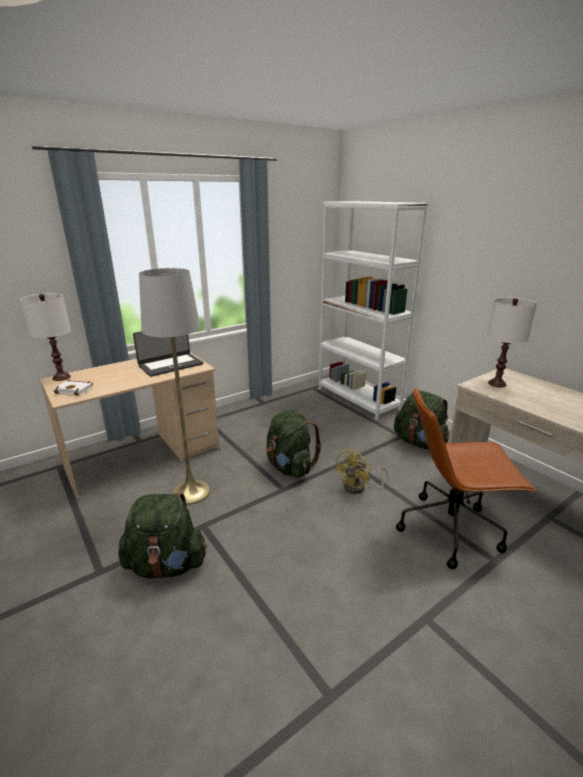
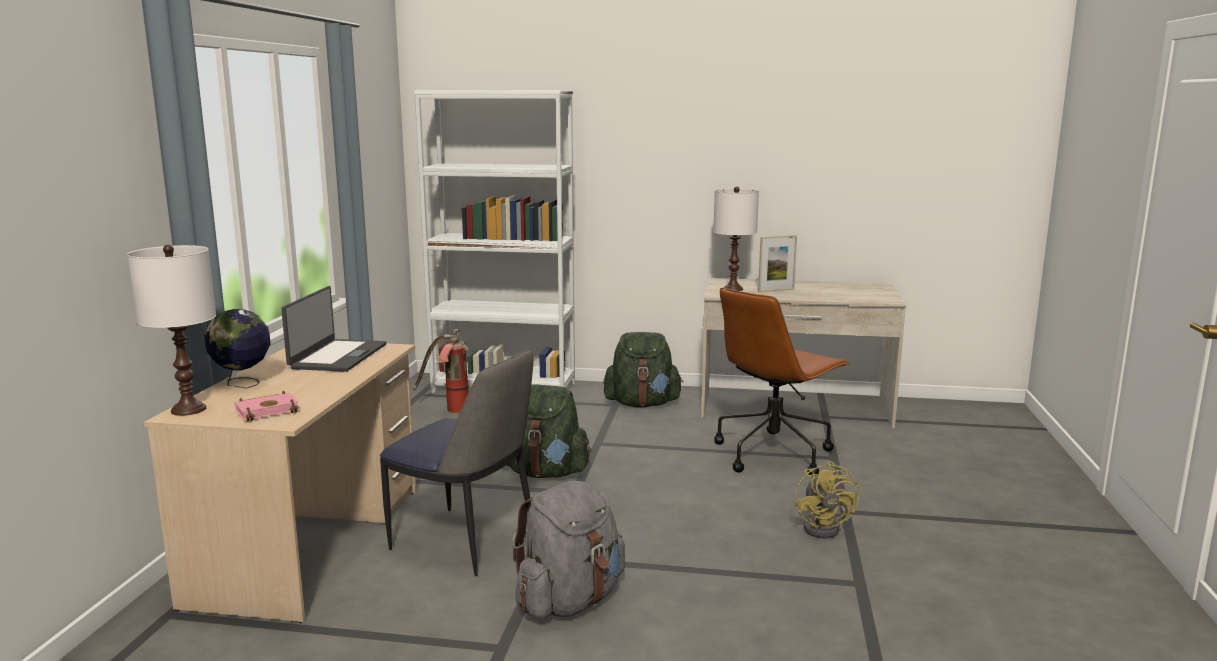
camera: 45 degrees left, 10 degrees down
white book [54,380,93,396] -> pink book [235,391,299,421]
green backpack [118,493,207,579] -> grey backpack [512,481,625,619]
grey floor lamp [139,268,210,505] -> chair [380,348,534,576]
yellow fan [334,449,389,494] -> yellow fan moved to [795,461,859,538]
none -> globe [204,309,271,389]
none -> fire extinguisher [413,329,469,413]
none -> picture frame [758,235,797,292]

